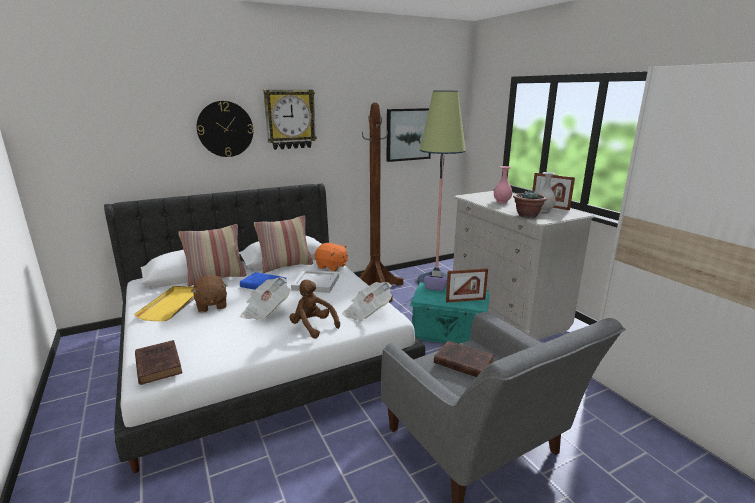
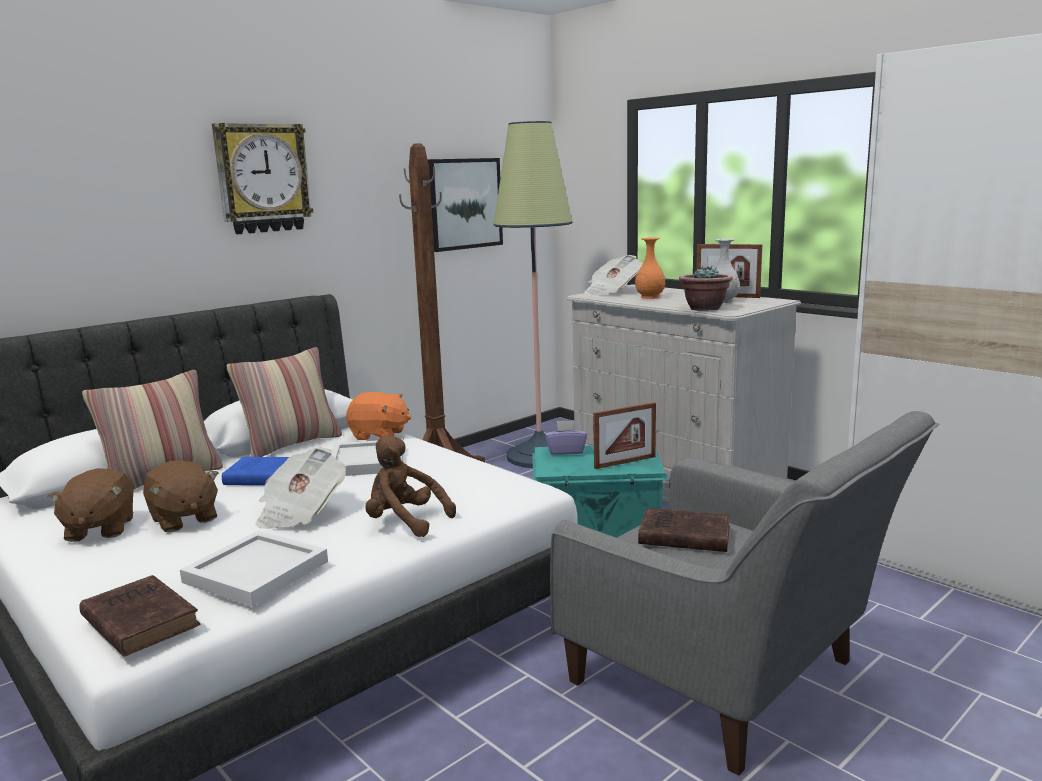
camera: 15 degrees left, 5 degrees down
yellow tray [134,286,194,321] -> brown plush toy [47,468,133,542]
wall clock [197,101,253,157] -> none
newspaper [342,282,392,322] -> newspaper moved to [584,255,643,295]
pink vase [494,166,512,203] -> orange vase [635,237,665,299]
none -> white tray [180,531,328,607]

